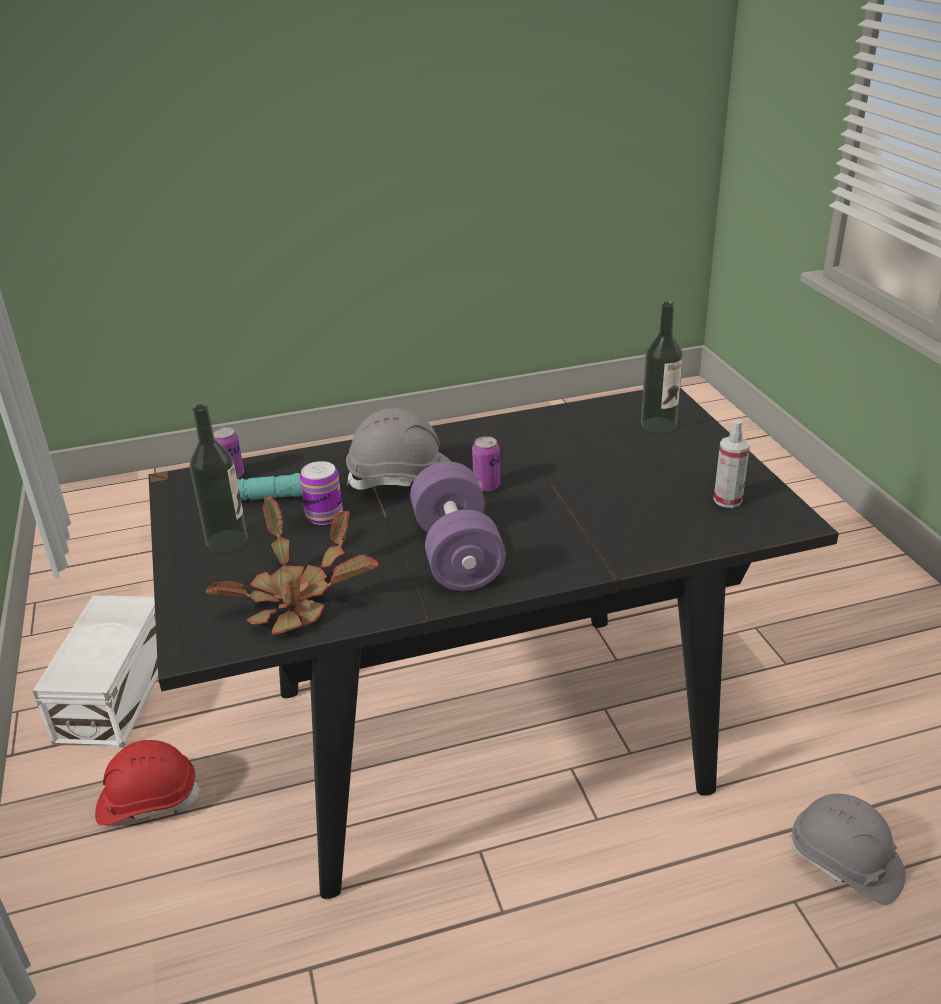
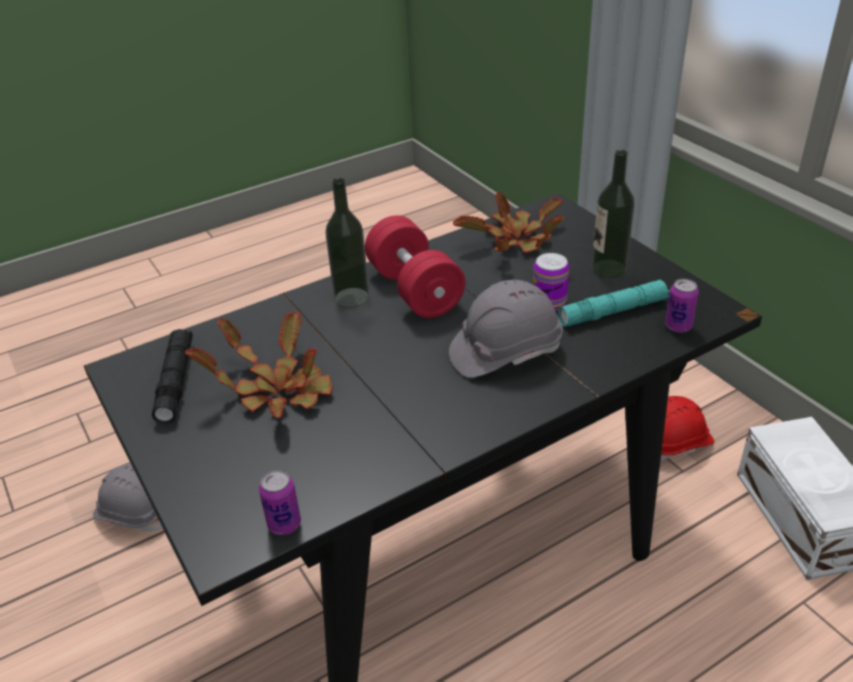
camera: 165 degrees right, 5 degrees up
purple dumbbell [410,462,506,591] -> red dumbbell [365,215,465,318]
can [472,436,500,492] -> can moved to [259,470,301,535]
bottle [641,302,683,434] -> bottle moved to [325,178,369,308]
spray bottle [714,419,750,508] -> black flashlight [152,329,192,424]
none -> potted plant [185,310,333,418]

